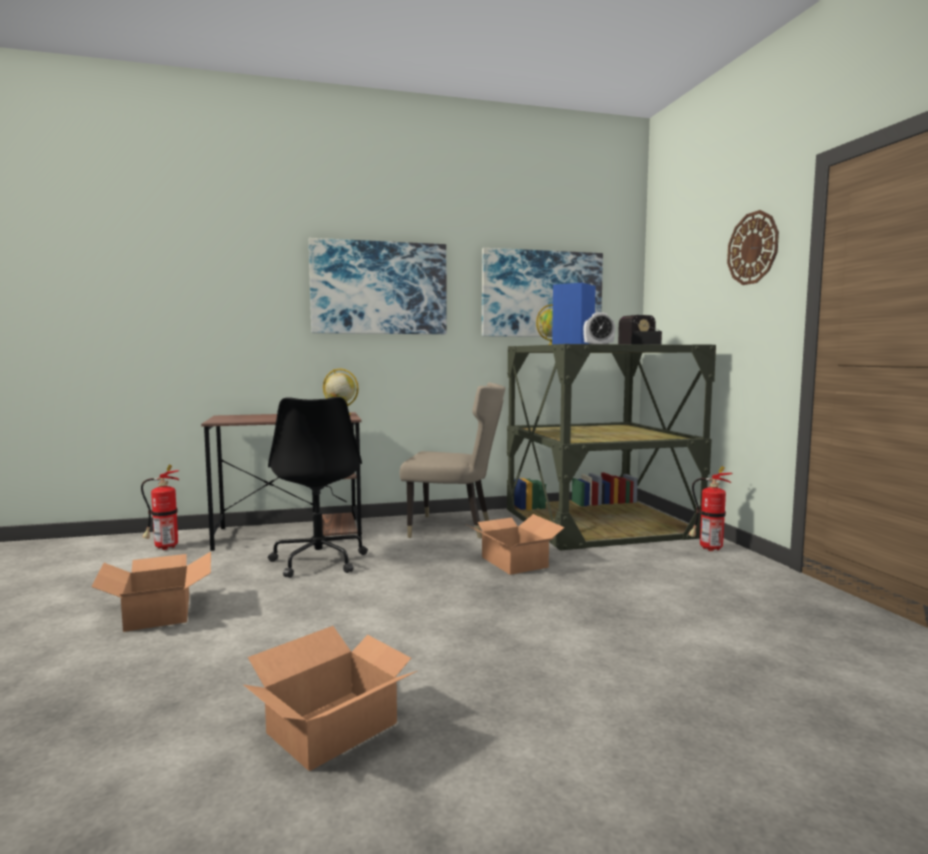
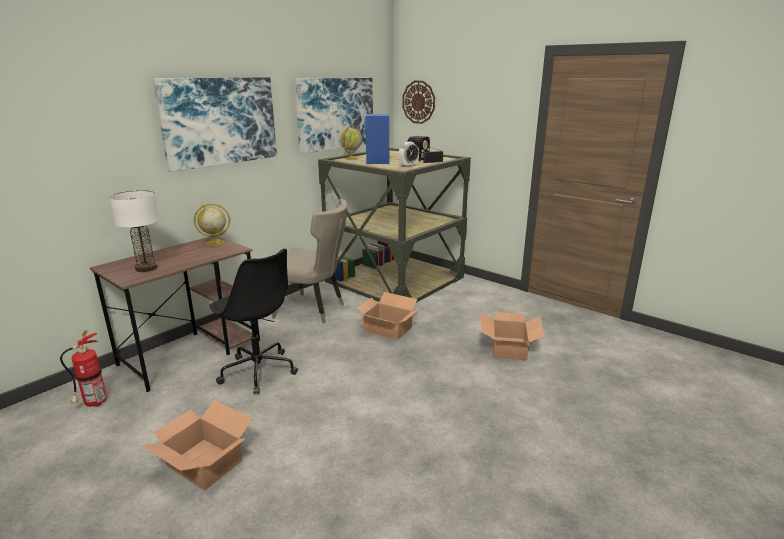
camera: 35 degrees left, 15 degrees up
cardboard box [244,626,417,771] -> cardboard box moved to [481,312,545,360]
beige chair [400,382,505,538] -> beige chair turned 45 degrees clockwise [272,199,347,323]
fire extinguisher [688,466,733,551] -> none
wall clock [727,210,779,285] -> wall clock moved to [402,81,435,124]
none -> table lamp [109,190,159,272]

